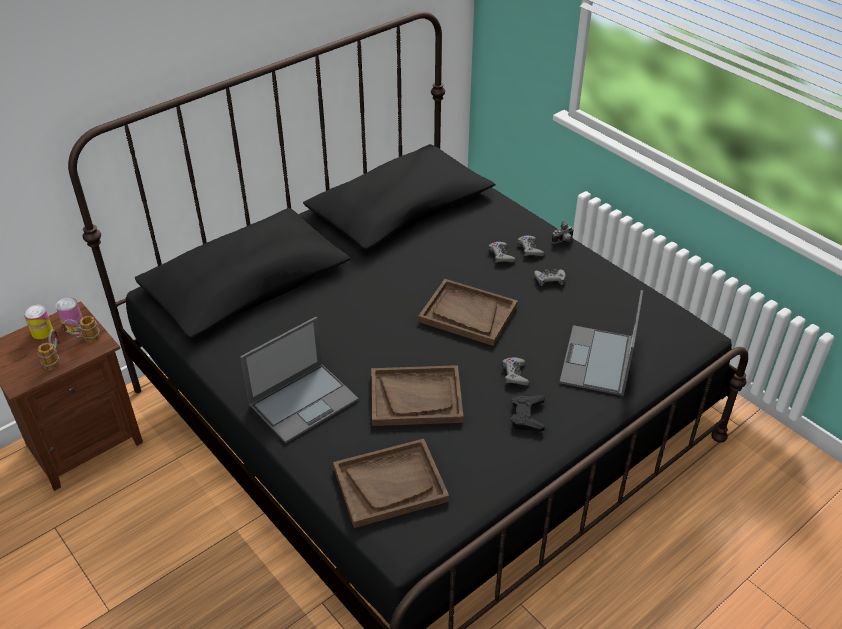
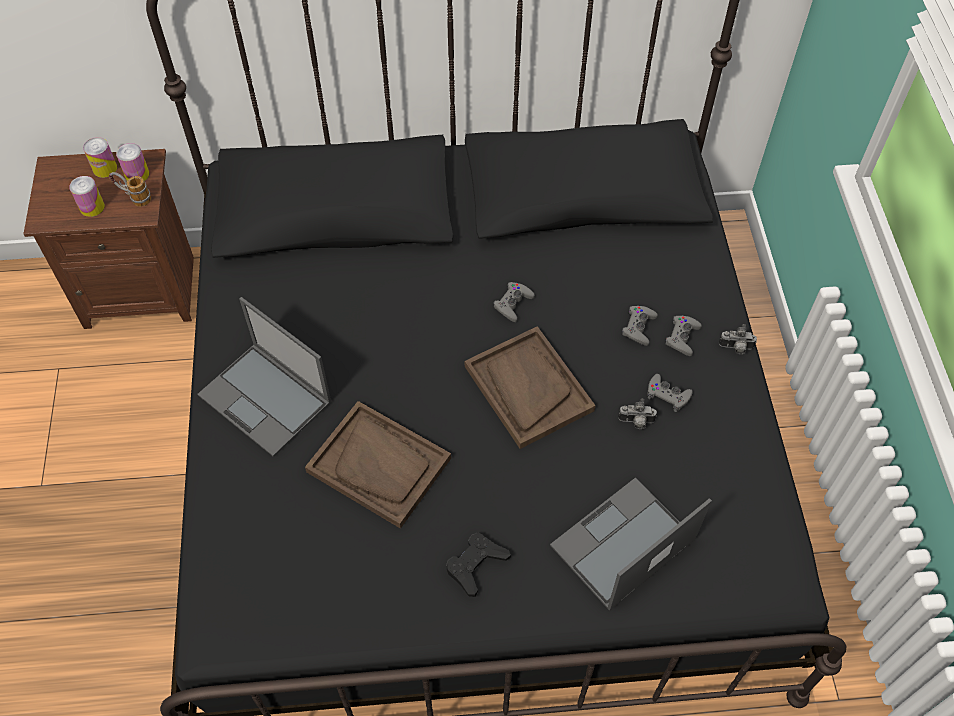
camera: 35 degrees right, 15 degrees up
mug [38,329,60,370] -> can [69,176,105,217]
laptop [240,317,359,443] -> laptop turned 45 degrees clockwise [198,297,331,457]
brown tray [333,439,449,528] -> none
grey game controller [502,357,529,385] -> grey game controller moved to [493,282,535,322]
none -> camera [618,399,657,429]

